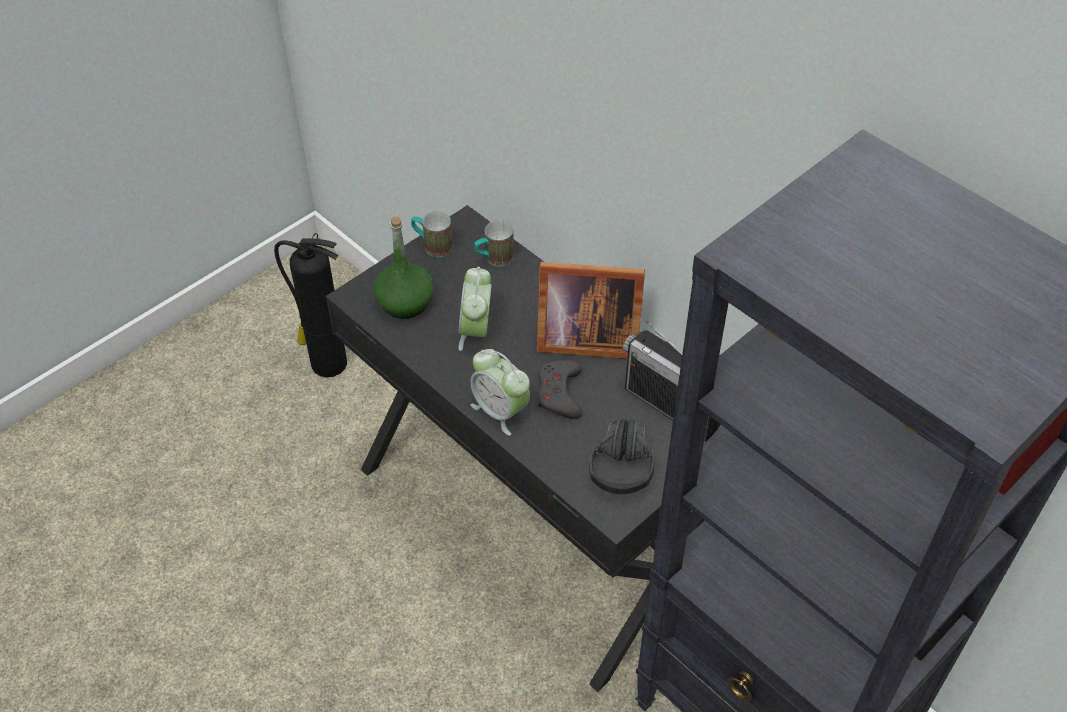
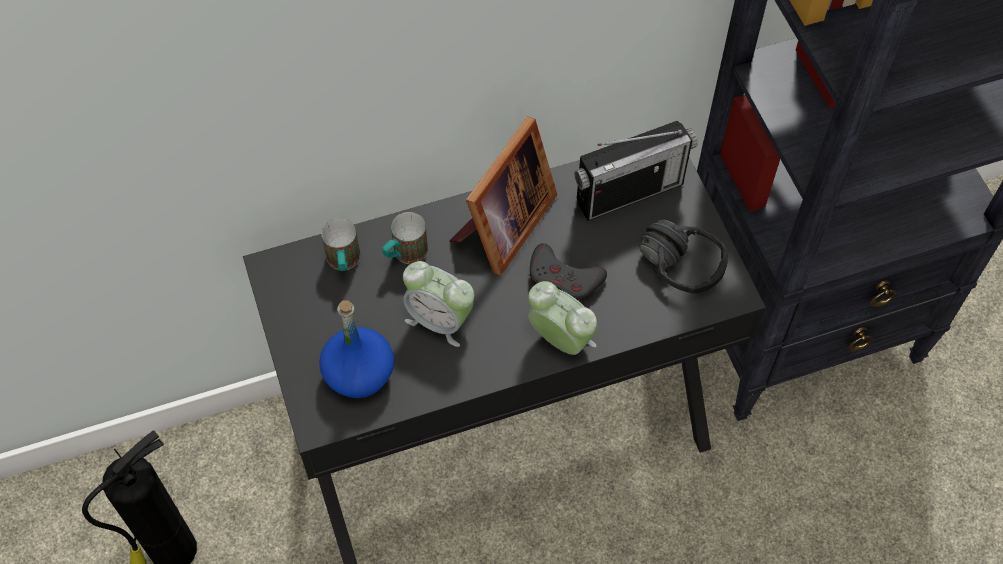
camera: 65 degrees left, 10 degrees up
green bottle [373,216,434,319] -> blue bottle [319,300,394,398]
mug [411,211,453,257] -> mug moved to [382,212,428,264]
alarm clock [470,349,530,436] -> alarm clock turned 120 degrees counterclockwise [528,281,598,355]

